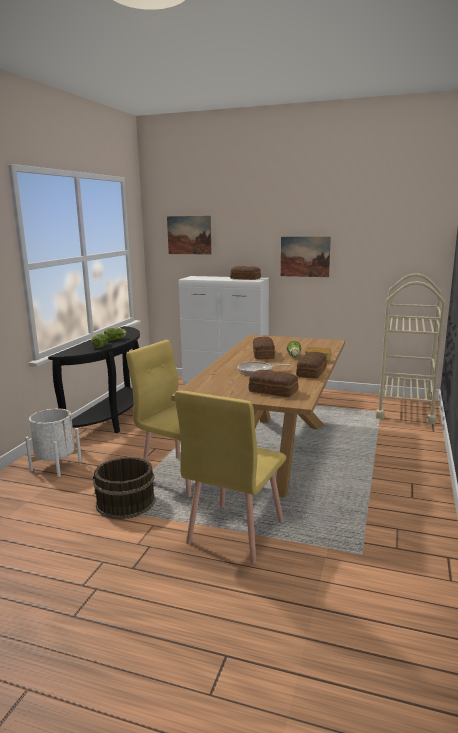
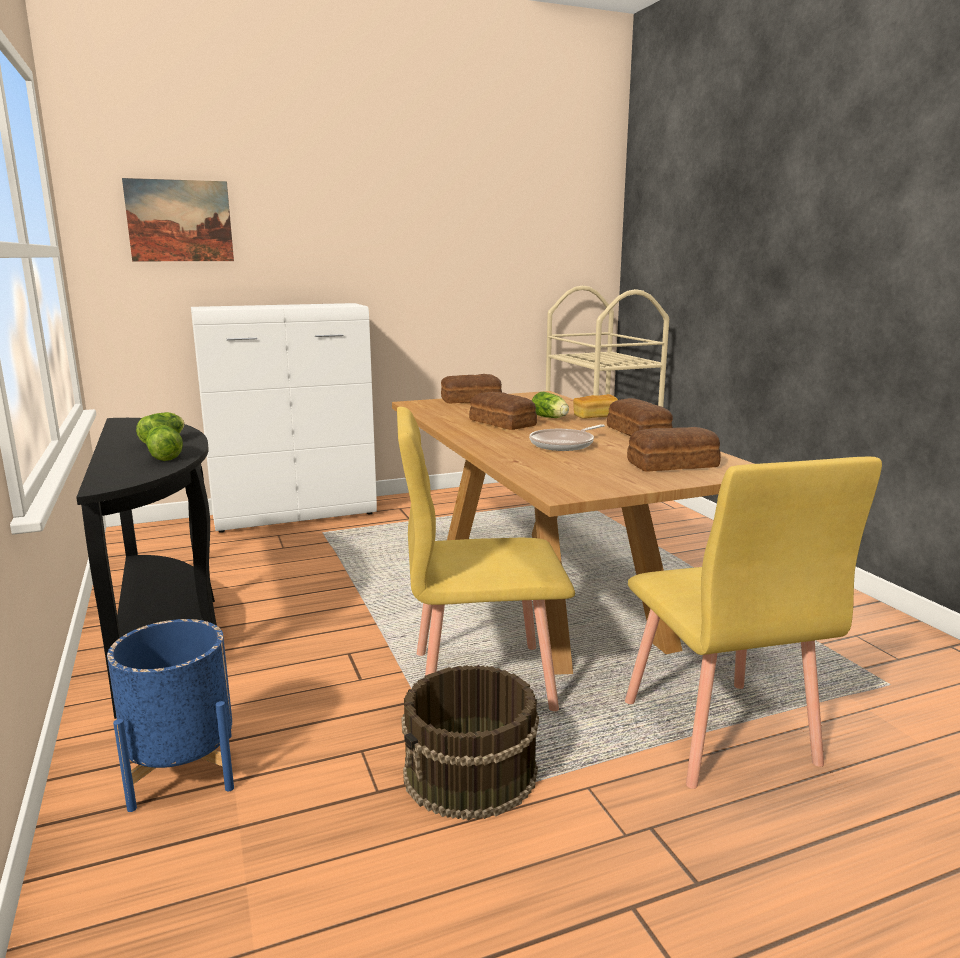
camera: 40 degrees left, 0 degrees up
white planter [25,409,82,477] -> blue planter [107,619,234,812]
bread [230,266,261,280] -> bread moved to [441,374,502,403]
picture [281,237,331,277] -> none

